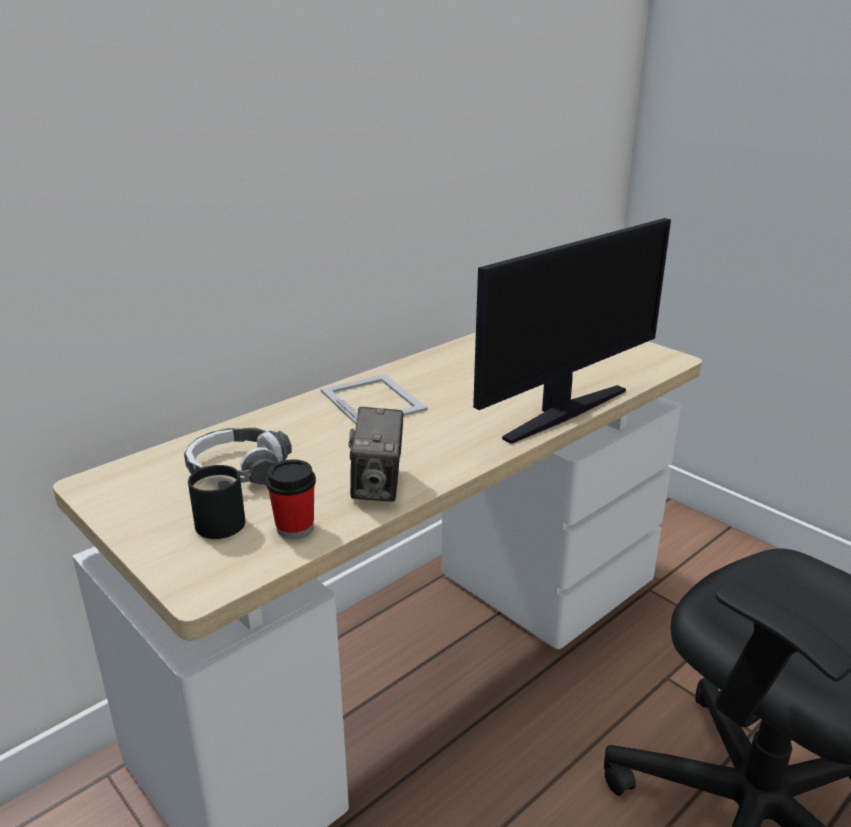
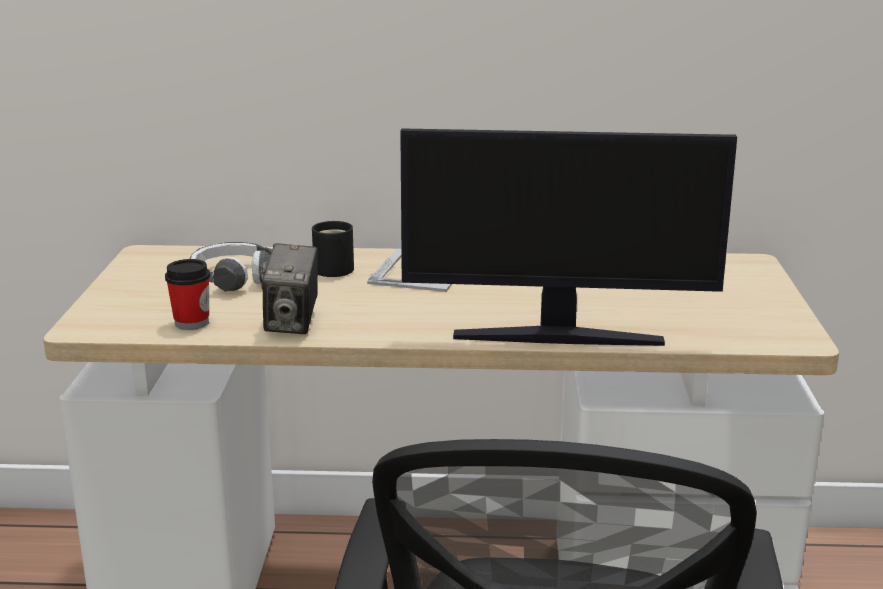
camera: 45 degrees right, 5 degrees down
black mug [188,465,245,539] -> black mug moved to [312,221,354,277]
camera [348,407,403,502] -> camera turned 45 degrees counterclockwise [261,243,318,334]

